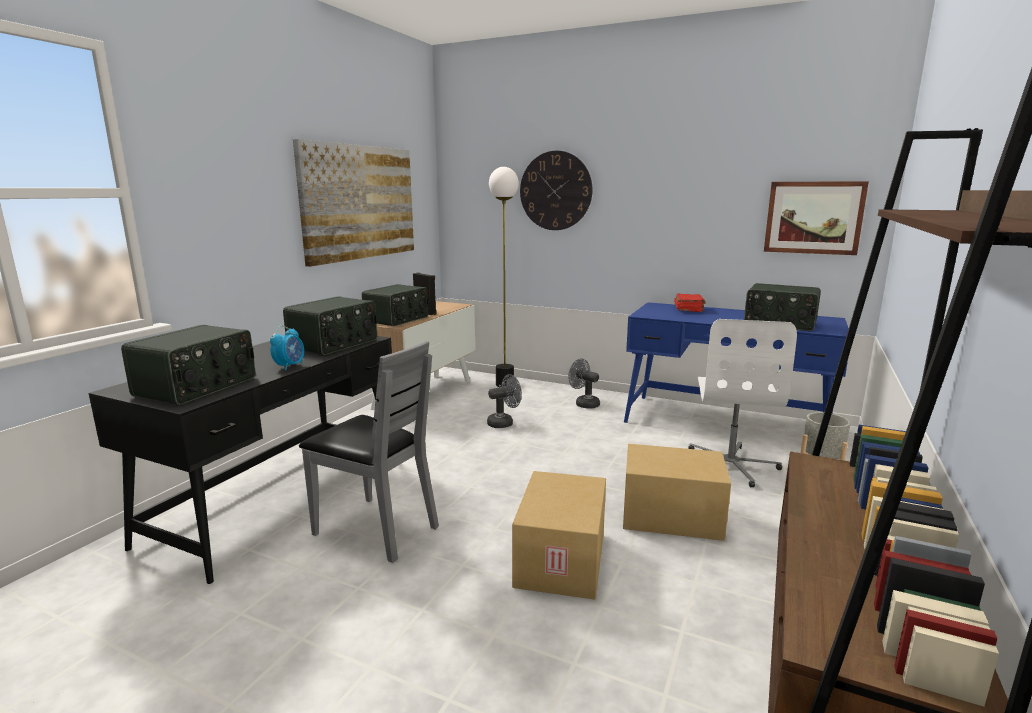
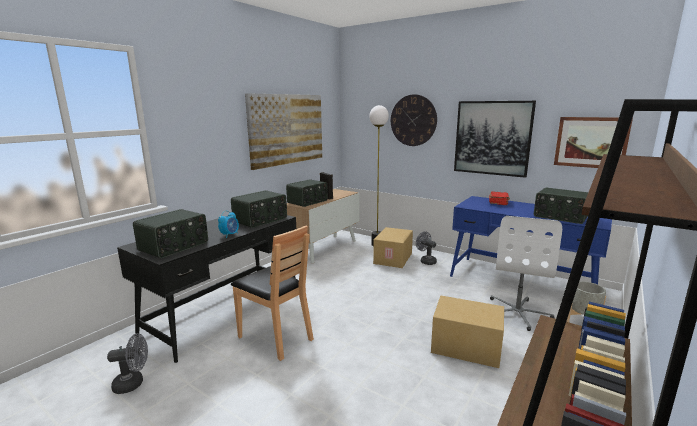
camera: 10 degrees right, 0 degrees up
grey chair [299,341,439,563] -> brown chair [231,225,314,361]
grey fan [487,374,522,428] -> grey fan moved to [107,333,148,394]
cardboard box [512,471,606,600] -> cardboard box moved to [373,227,413,268]
none -> picture [454,101,536,178]

